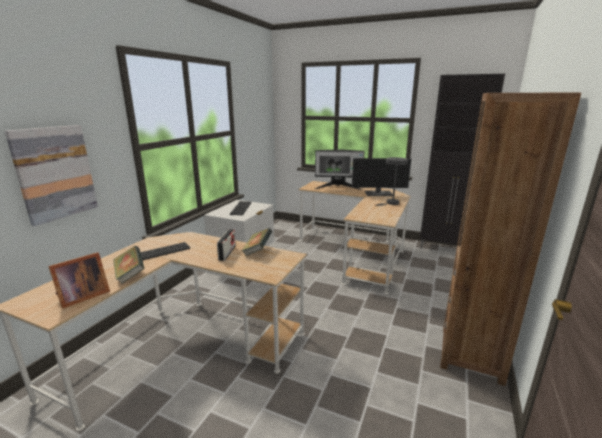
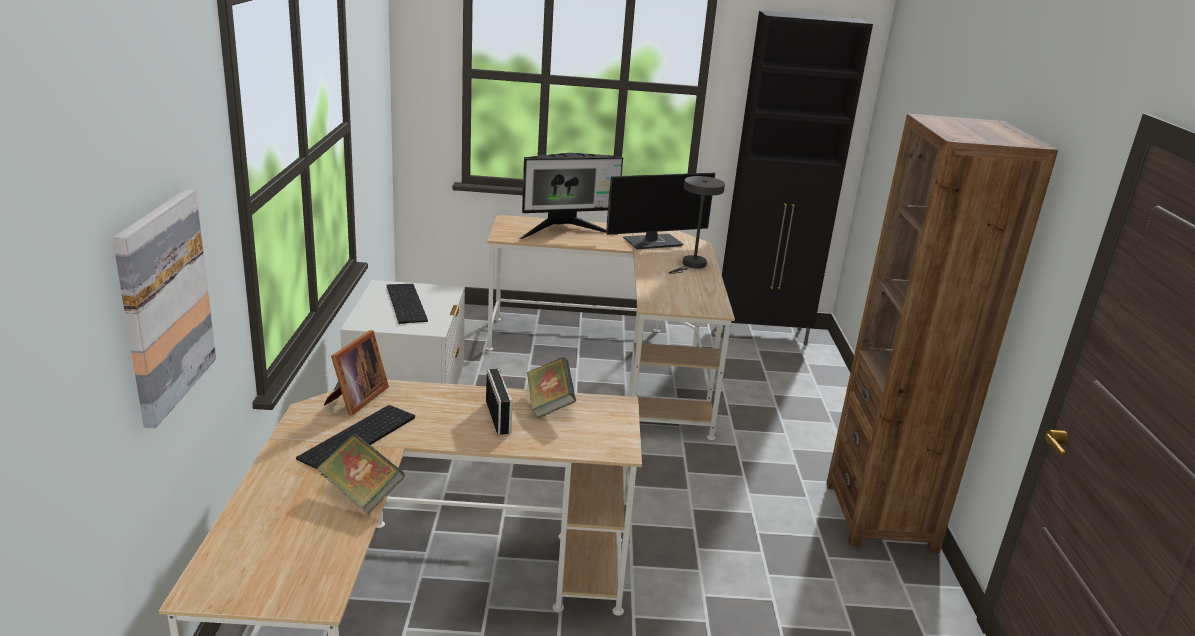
camera: 25 degrees left, 5 degrees up
picture frame [48,252,110,309] -> picture frame moved to [324,330,389,415]

